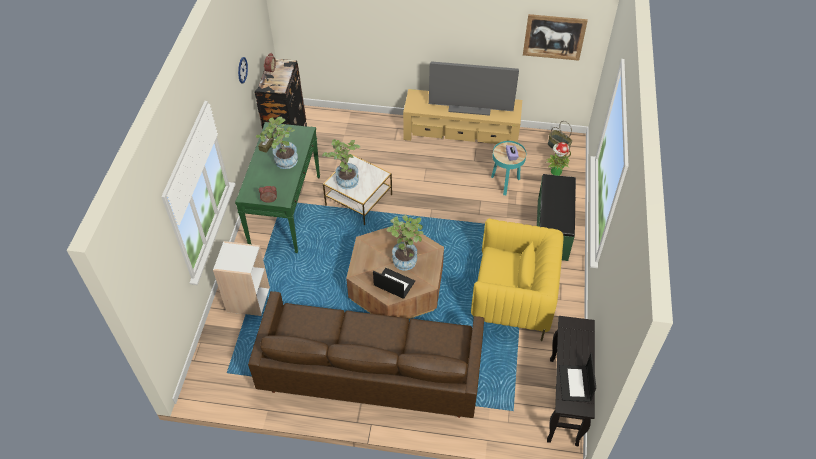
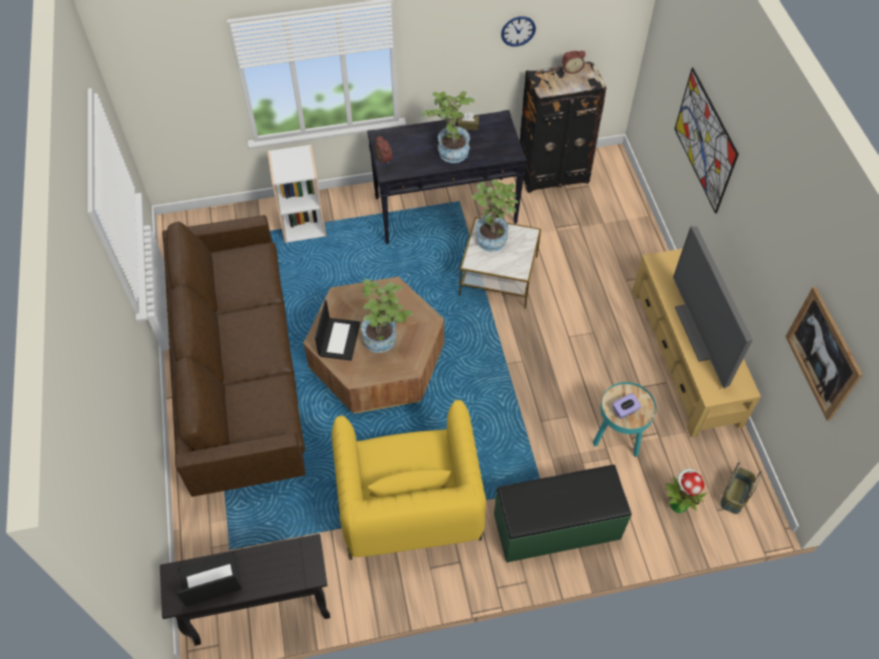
camera: 70 degrees right, 5 degrees up
green console table [235,122,320,253] -> black console table [367,110,527,244]
none -> picture [674,68,739,214]

